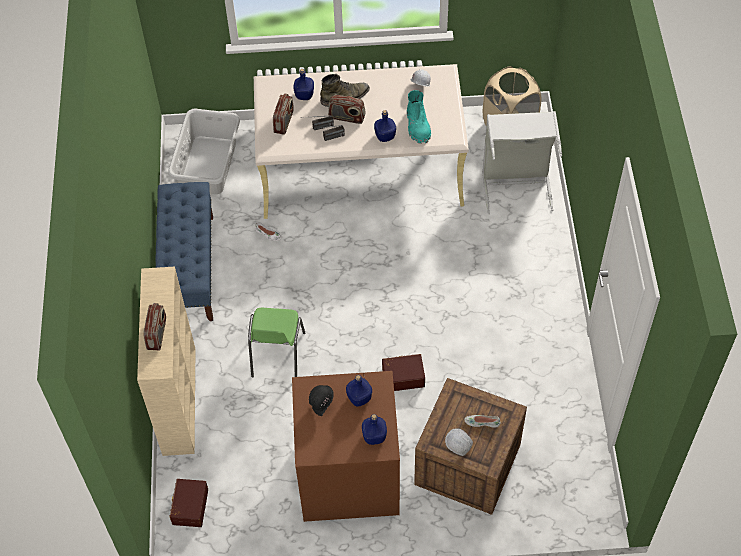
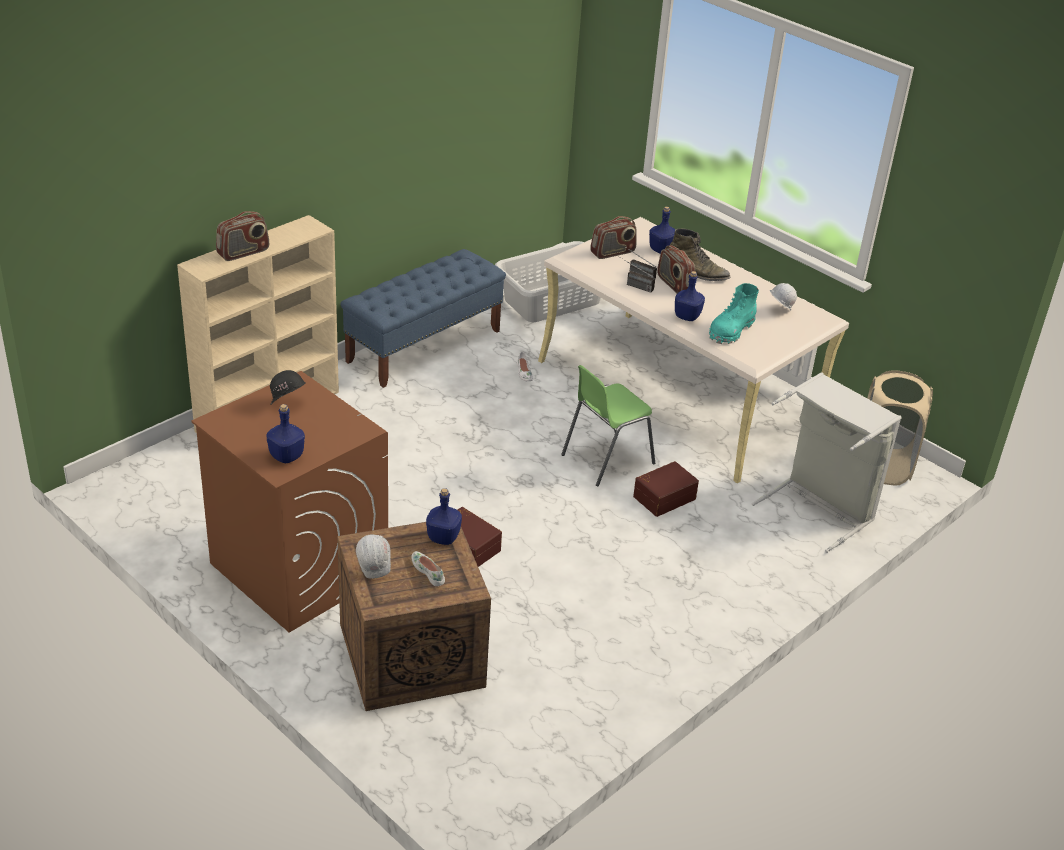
camera: 45 degrees right, 20 degrees down
brown storage box [169,479,208,527] -> brown storage box moved to [633,461,699,517]
green chair [248,308,305,377] -> green chair moved to [561,365,655,486]
blue bottle [346,375,372,407] -> blue bottle moved to [426,488,462,545]

